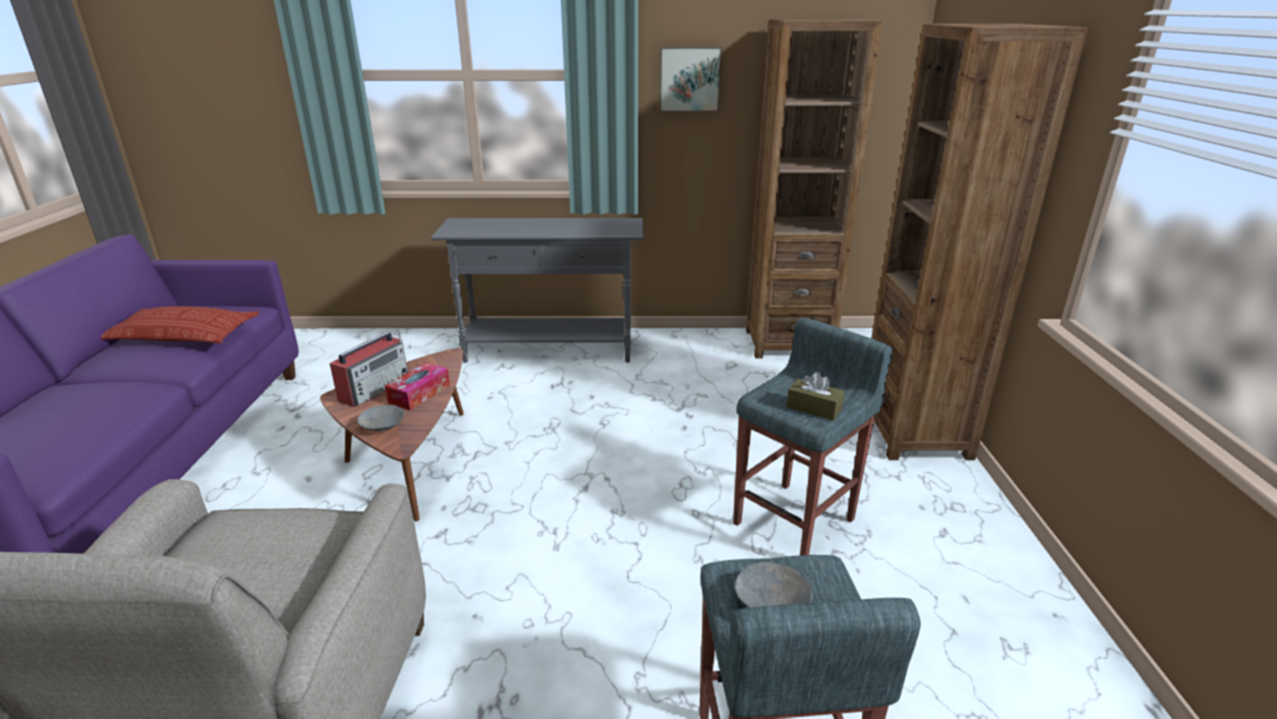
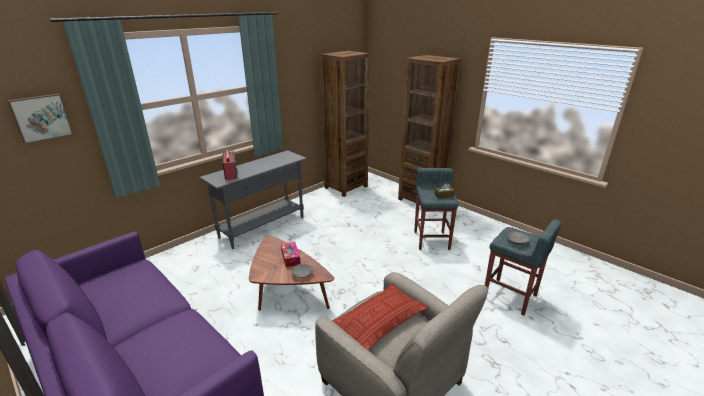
camera: 45 degrees left, 0 degrees up
pillow [101,306,259,343] -> pillow moved to [332,283,429,350]
radio [330,331,408,407] -> radio moved to [223,147,238,180]
picture [659,47,722,112] -> picture moved to [7,94,74,144]

